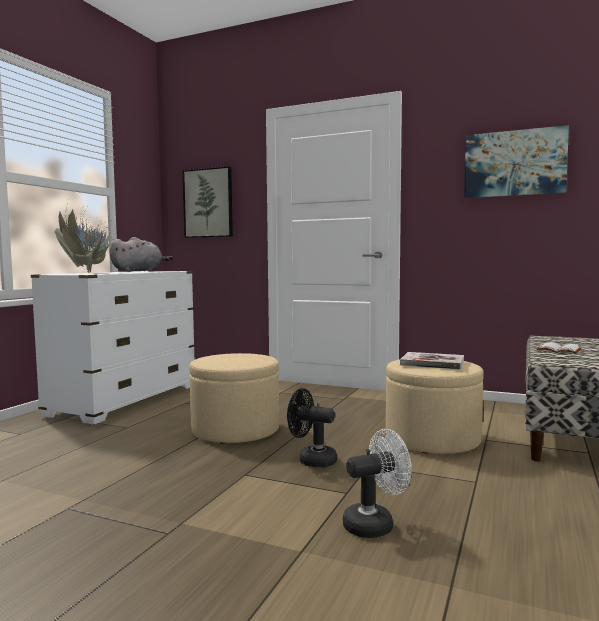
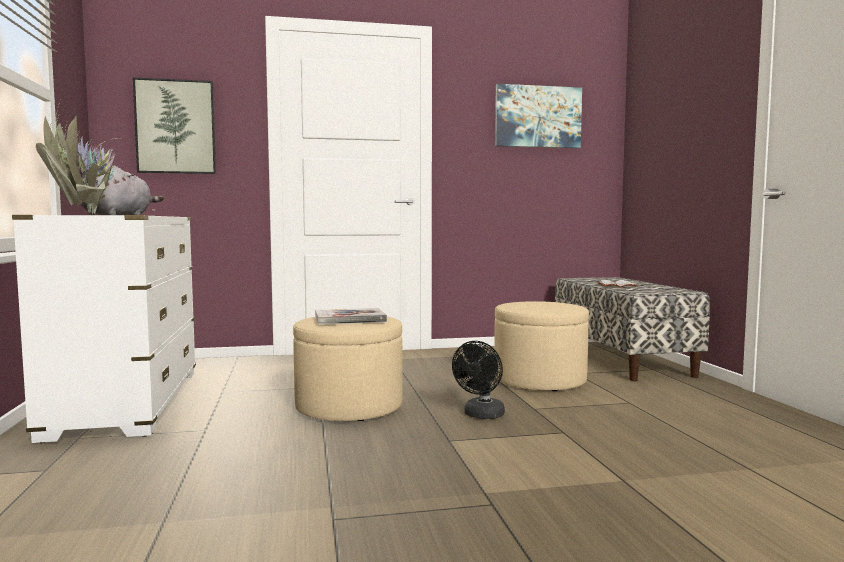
camera: 35 degrees left, 0 degrees up
black fan [287,388,337,467] -> black fan turned 45 degrees counterclockwise [452,341,505,419]
white fan [343,429,412,538] -> none
book [400,352,464,370] -> book moved to [315,308,387,325]

